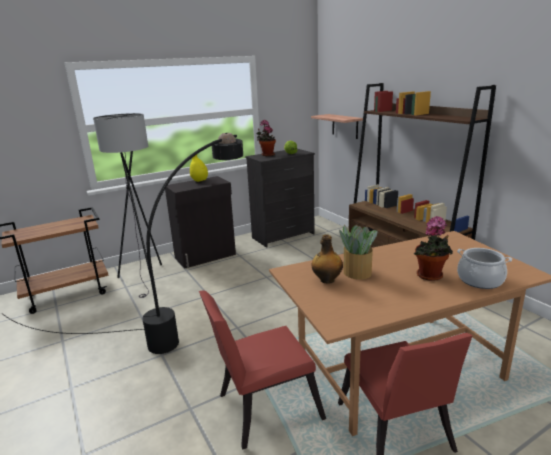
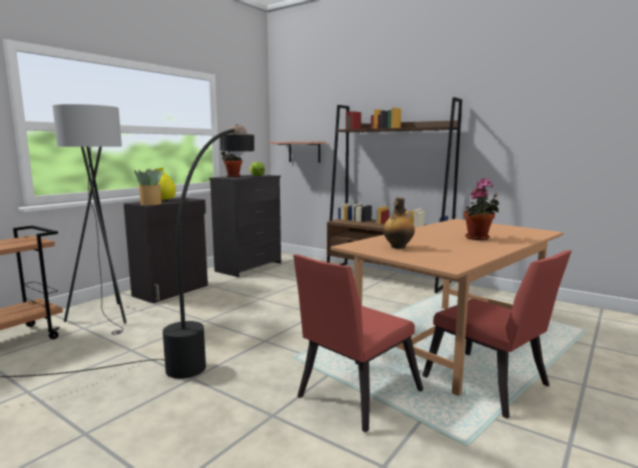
camera: 25 degrees left, 10 degrees down
potted plant [339,225,377,280] -> potted plant moved to [134,169,163,205]
cooking pot [457,248,512,289] -> none

